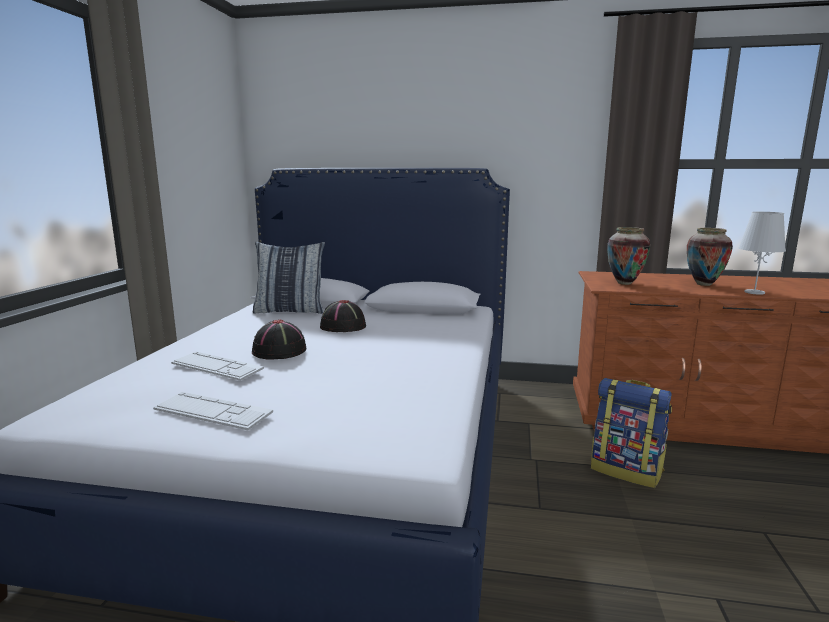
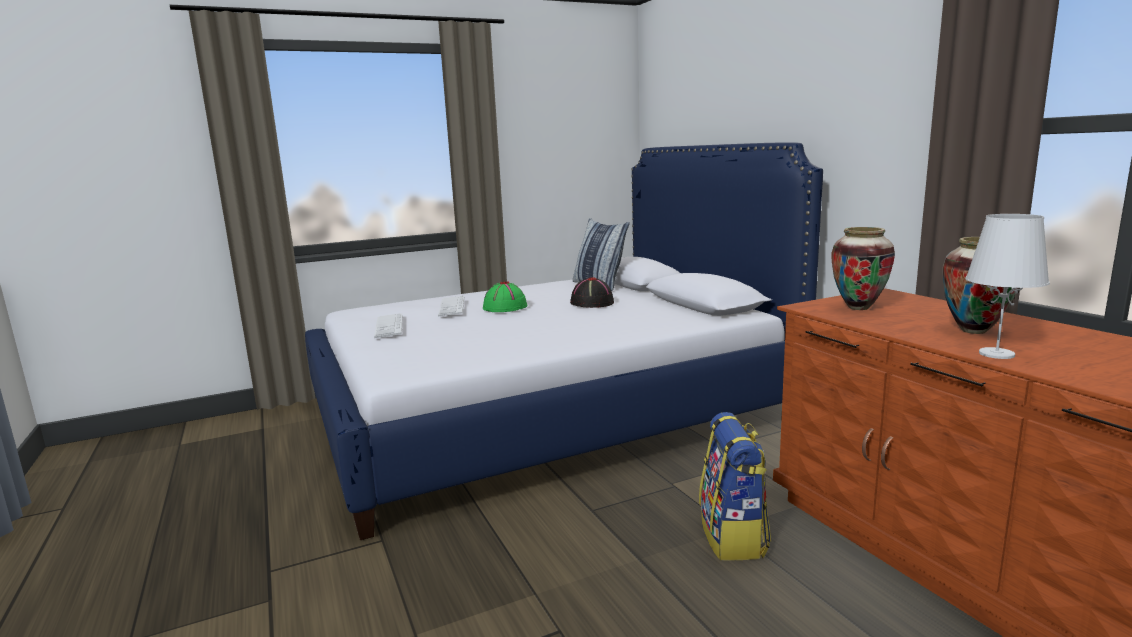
camera: 55 degrees right, 0 degrees up
black hat [252,319,306,359] -> green hat [483,281,527,312]

